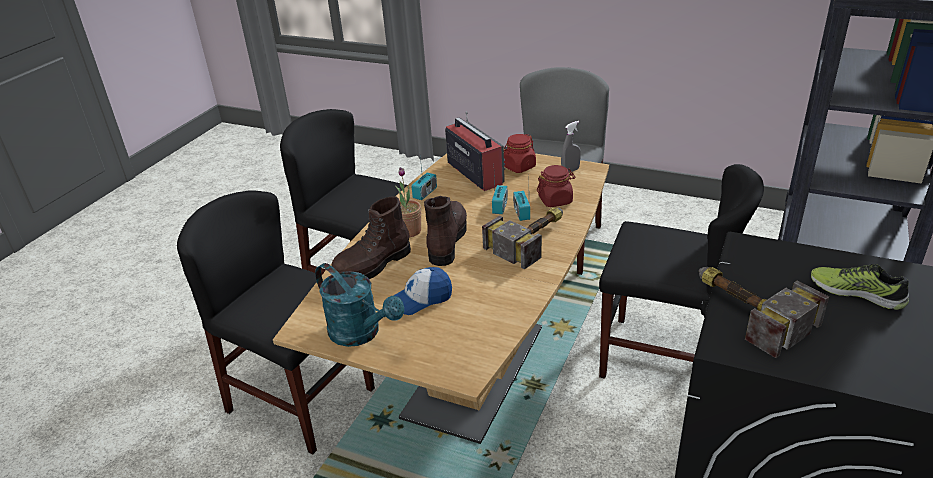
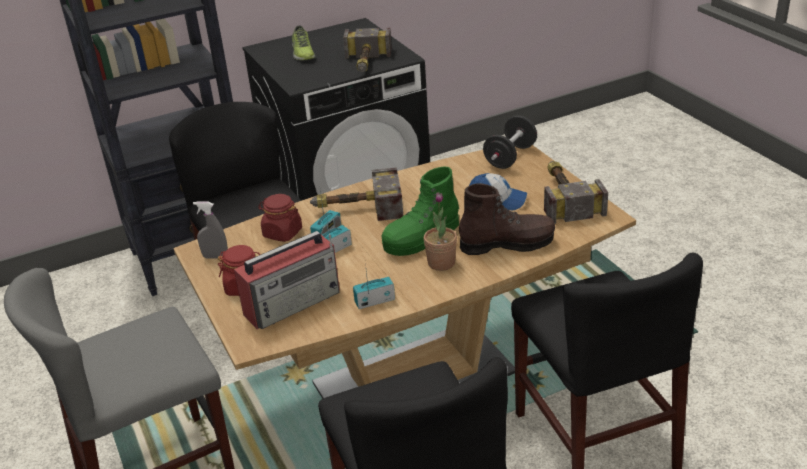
camera: 140 degrees left, 0 degrees up
turquoise watering can [315,263,404,347] -> hammer [544,161,608,224]
brown boot [424,196,467,266] -> green boot [381,166,459,256]
radio [445,111,505,191] -> radio turned 135 degrees counterclockwise [234,231,340,329]
none -> black dumbbell [483,116,537,169]

